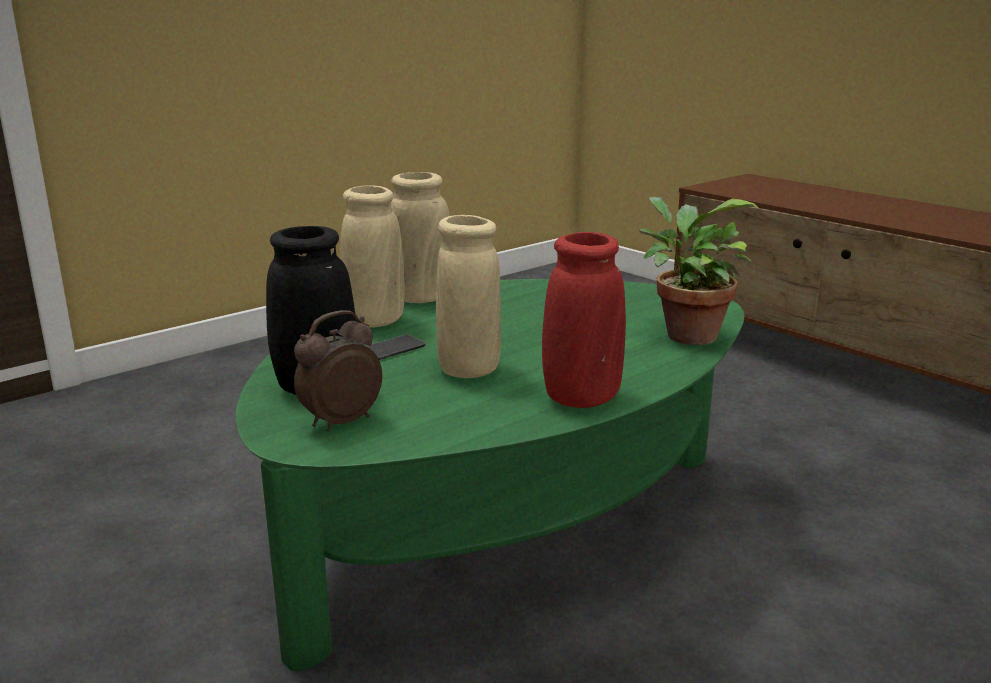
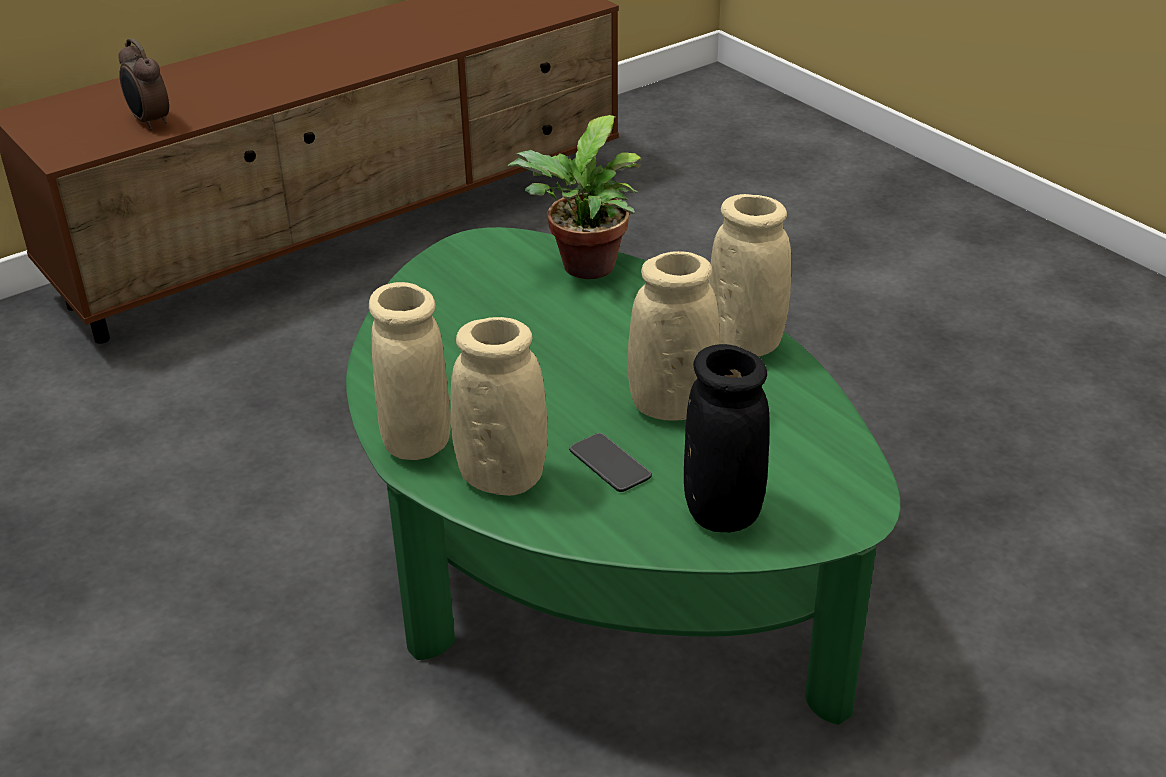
camera: 85 degrees left, 15 degrees up
alarm clock [294,310,382,431] -> alarm clock moved to [119,38,169,130]
red vase [542,232,626,408] -> beige vase [708,194,791,357]

